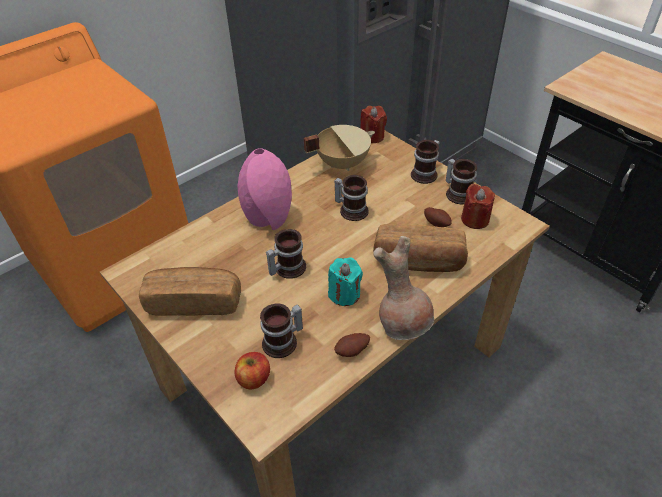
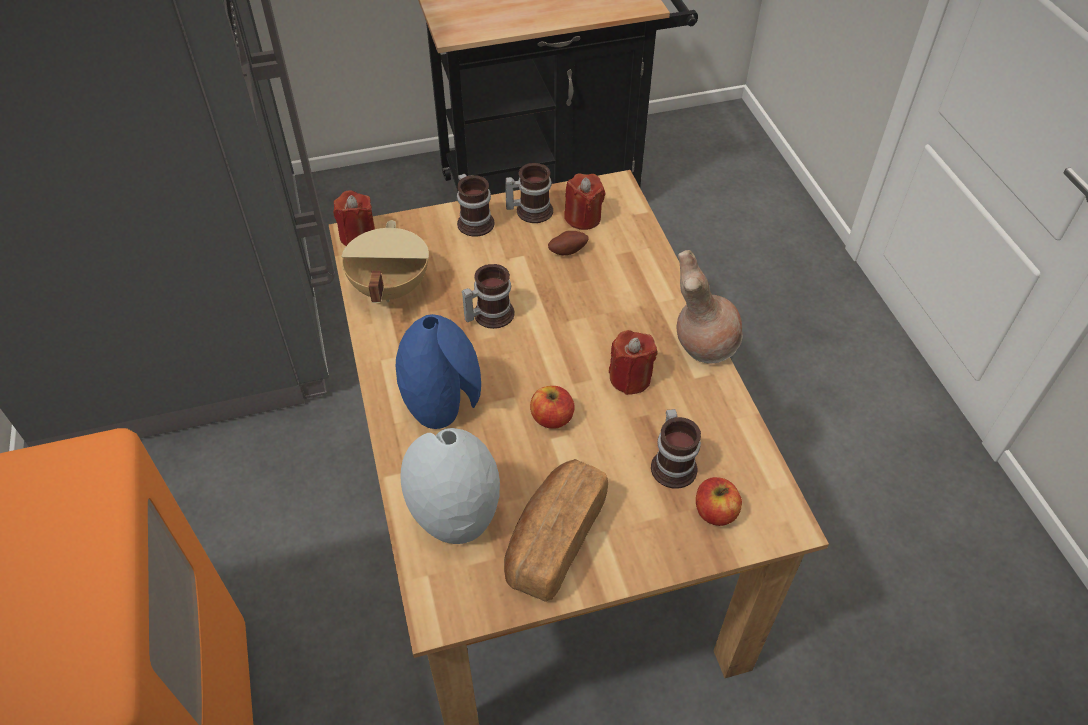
camera: 65 degrees left, 5 degrees up
pink vase [238,148,292,230] -> blue vase [396,314,481,429]
mug [266,229,306,279] -> apple [530,386,575,429]
turquoise candle [328,257,363,306] -> red candle [609,330,657,395]
potato [334,333,370,357] -> none
bread [373,224,468,272] -> none
none -> grey vase [401,428,500,544]

